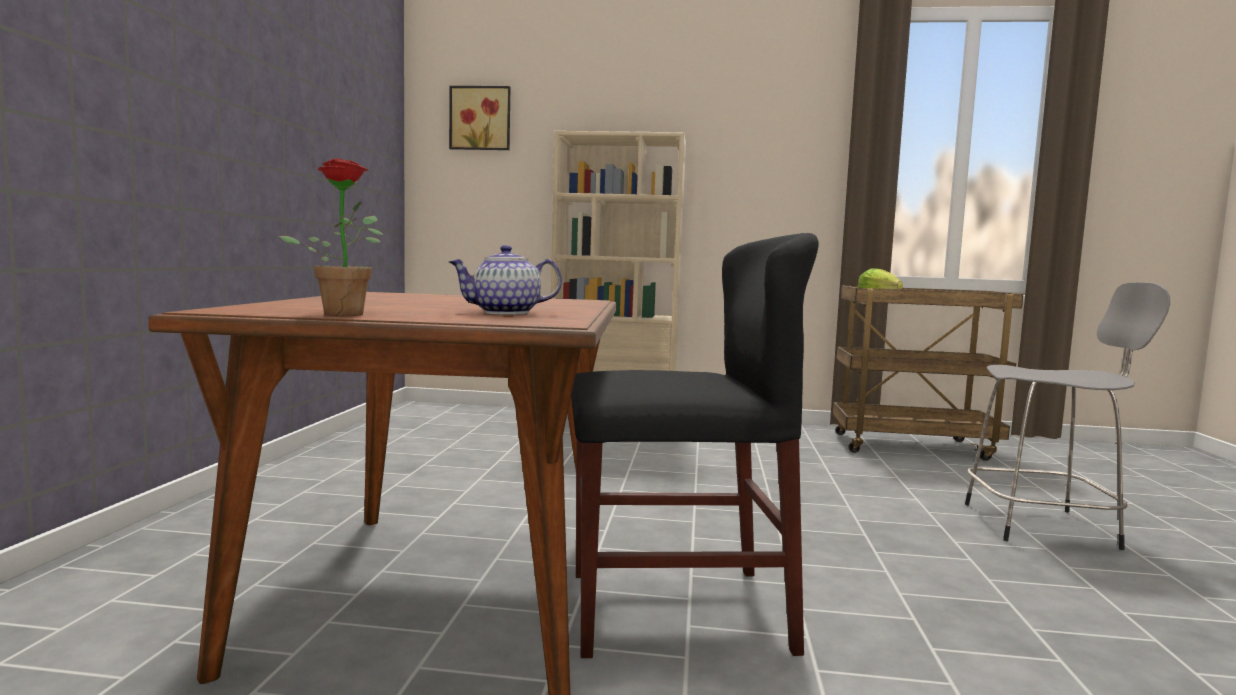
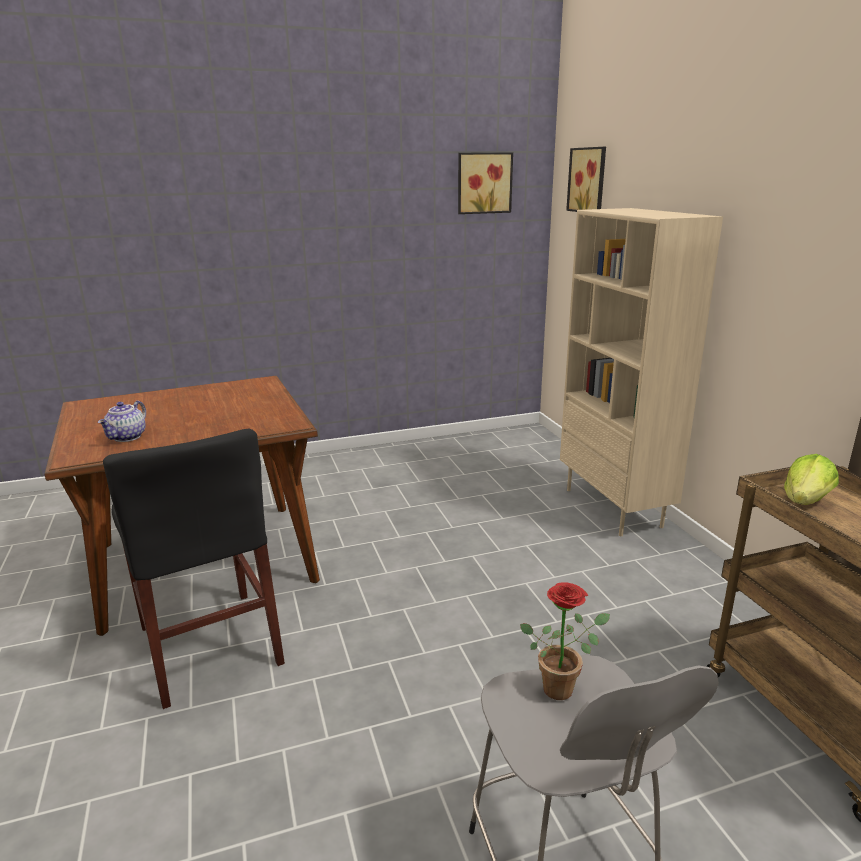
camera: 65 degrees right, 15 degrees up
potted plant [279,158,383,316] -> potted plant moved to [520,582,610,700]
teapot [449,245,562,315] -> teapot turned 120 degrees counterclockwise [98,401,146,442]
none -> picture [458,152,513,214]

